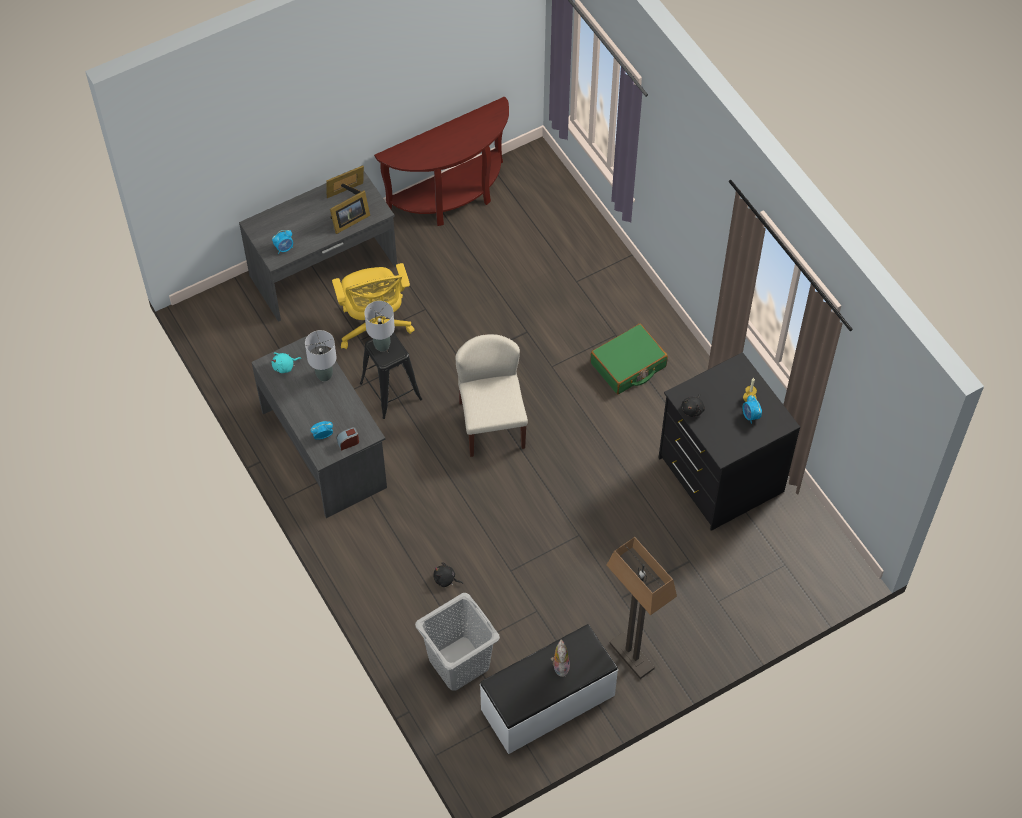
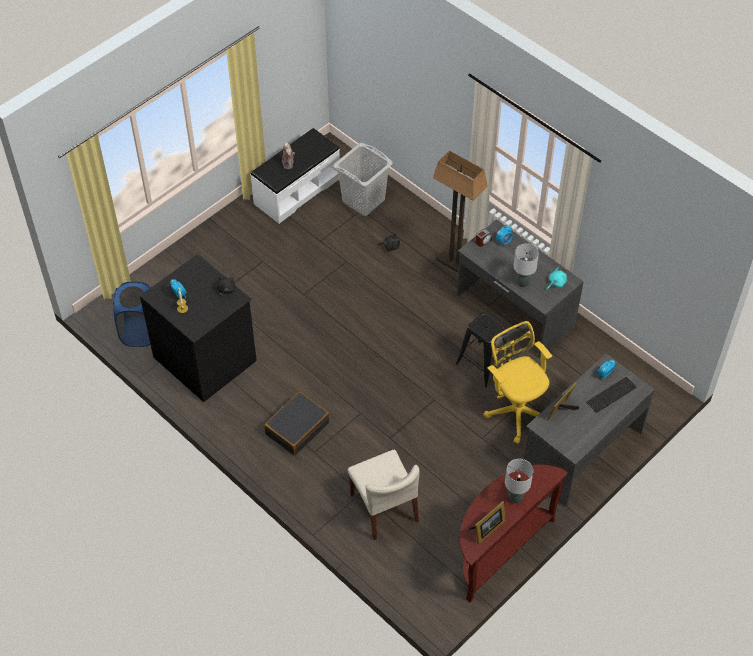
camera: 165 degrees right, 5 degrees down
picture frame [326,165,364,198] -> picture frame moved to [469,501,506,545]
grey table lamp [364,301,395,352] -> grey table lamp moved to [505,459,533,503]
beige chair [455,334,528,457] -> beige chair moved to [347,450,419,540]
green suitcase [591,324,668,394] -> black suitcase [264,392,330,456]
floor lamp [607,537,677,679] -> floor lamp moved to [433,150,488,273]
none -> blue laundry basket [113,282,151,347]
none -> keyboard [586,377,636,413]

